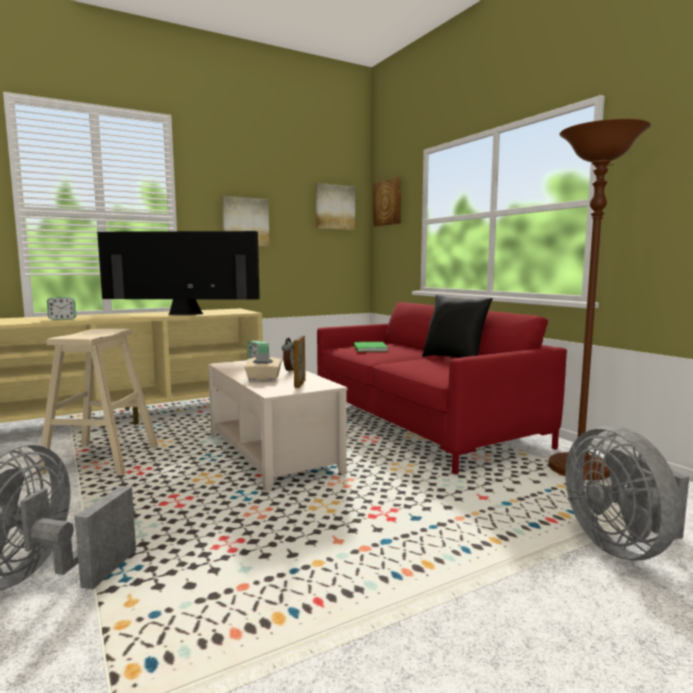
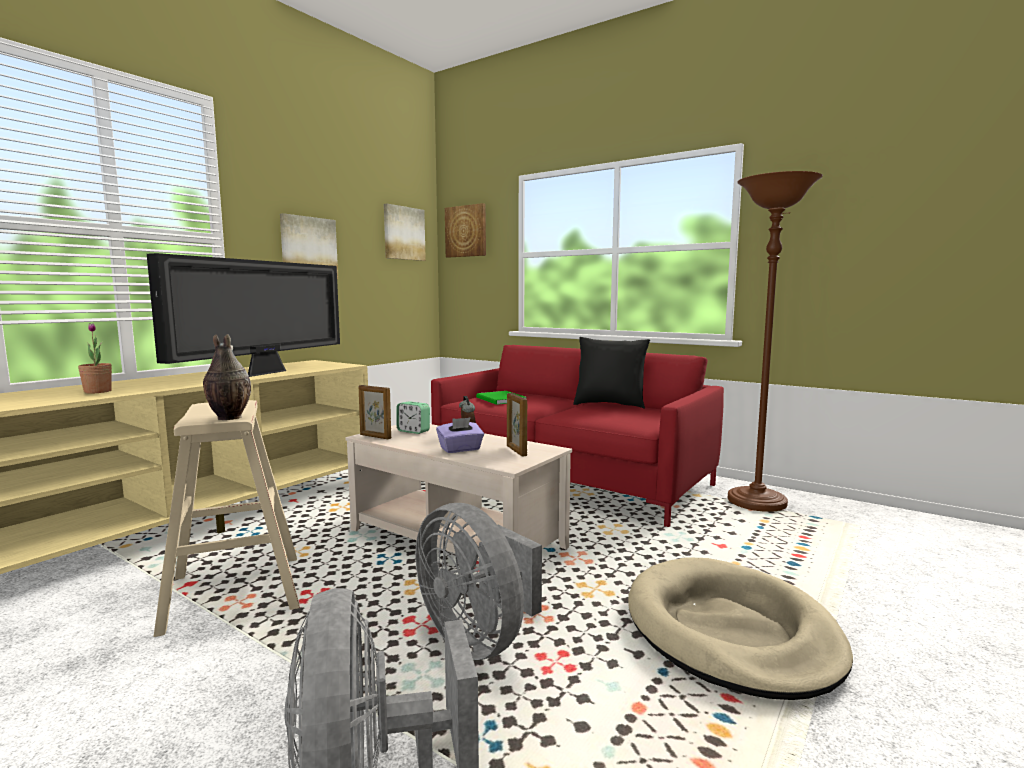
camera: 25 degrees left, 0 degrees up
alarm clock [47,297,76,320] -> potted plant [78,323,112,394]
television [97,231,260,315] -> television turned 135 degrees clockwise [147,253,340,377]
beige tissue box [244,353,282,380] -> purple tissue box [436,417,484,453]
grey fan [565,426,689,561] -> grey fan moved to [415,503,542,660]
none -> vase [203,334,251,420]
none -> picture frame [359,385,391,439]
none -> beige dog bed [628,557,853,700]

